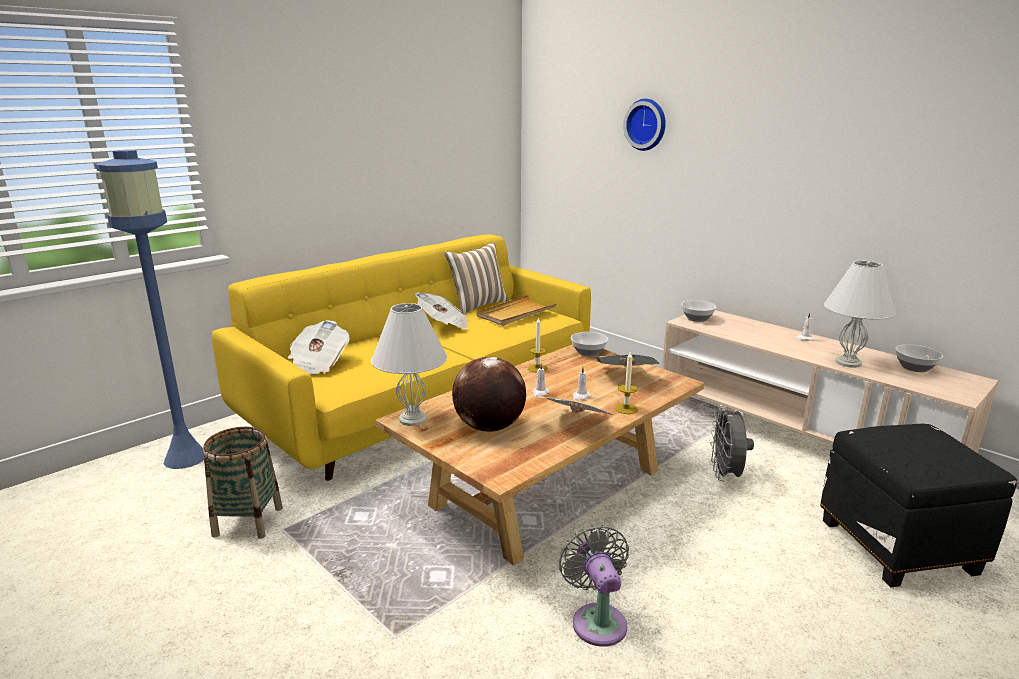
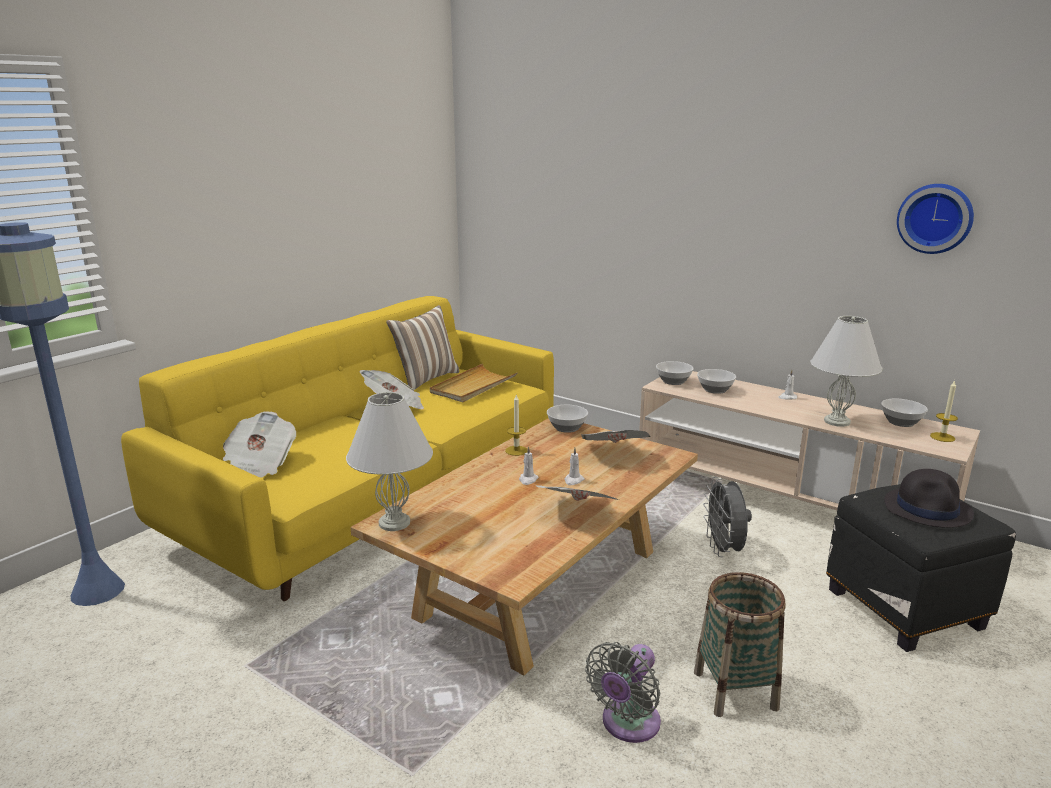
camera: 10 degrees left, 0 degrees up
basket [203,427,283,539] -> basket moved to [694,572,786,717]
globe [452,357,526,432] -> none
grey fan [559,525,629,647] -> grey fan turned 120 degrees counterclockwise [585,642,661,743]
candle [615,351,638,414] -> candle moved to [930,380,958,442]
wall clock [623,99,666,151] -> wall clock moved to [897,184,974,254]
none -> bowl [697,369,736,394]
none -> black hat [884,469,974,528]

